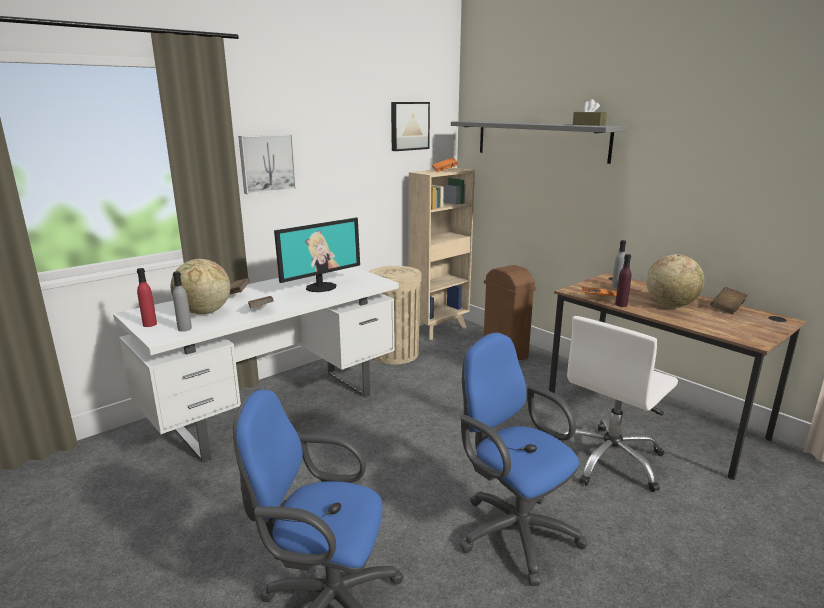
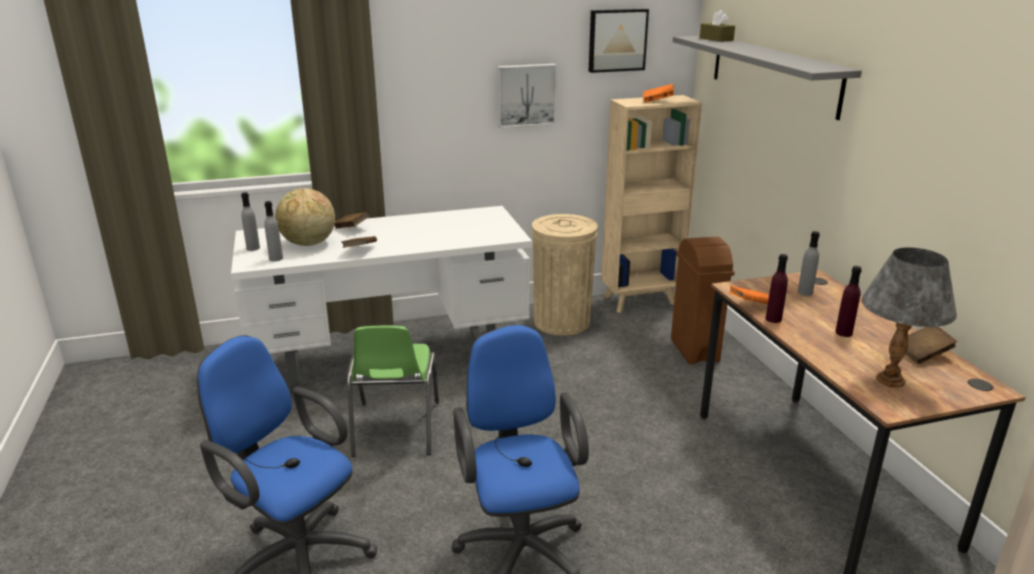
camera: 25 degrees right, 5 degrees up
red bottle [137,268,157,327] -> grey bottle [241,192,260,251]
picture [238,134,296,194] -> picture moved to [497,64,557,128]
monitor [274,218,360,292] -> none
white office chair [560,316,678,492] -> none
brown tissue box [573,99,607,126] -> brown tissue box moved to [699,10,735,42]
globe [646,254,704,307] -> purple bottle [835,266,862,337]
none -> green chair [347,326,439,457]
none -> grey table lamp [861,247,957,387]

